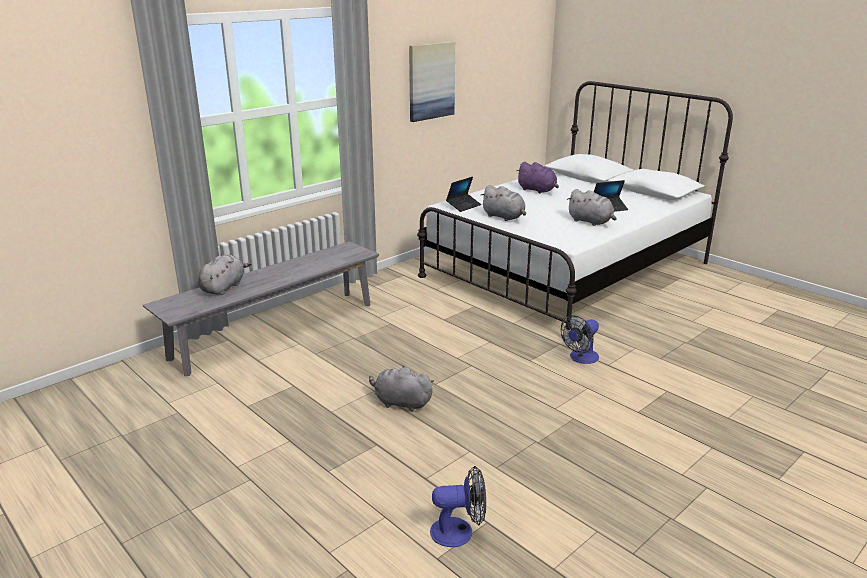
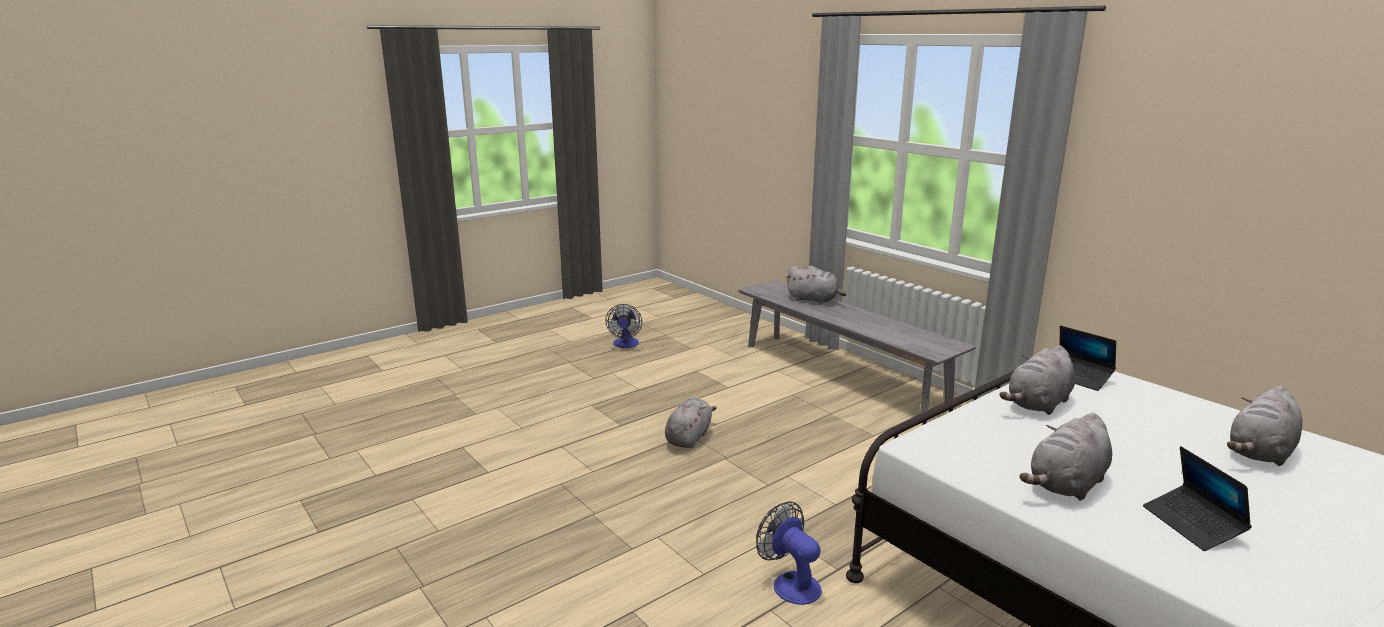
camera: 95 degrees right, 5 degrees down
picture [409,42,455,122] -> none
fan [430,466,486,547] -> fan moved to [605,304,642,348]
purple plush toy [516,162,559,194] -> grey plush toy [1227,386,1302,466]

